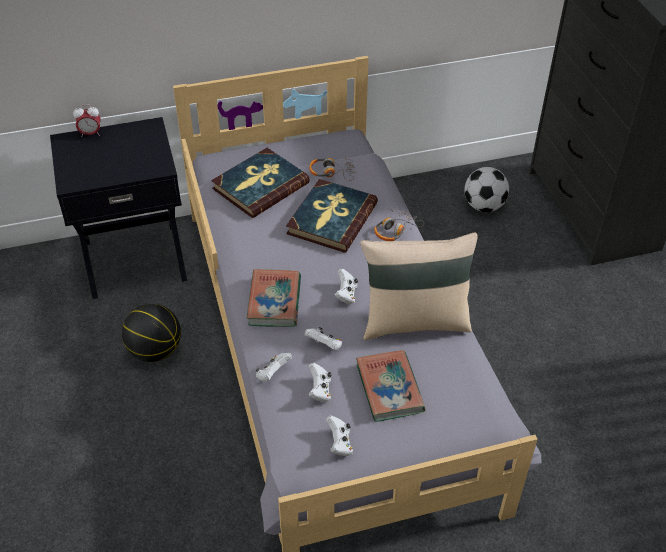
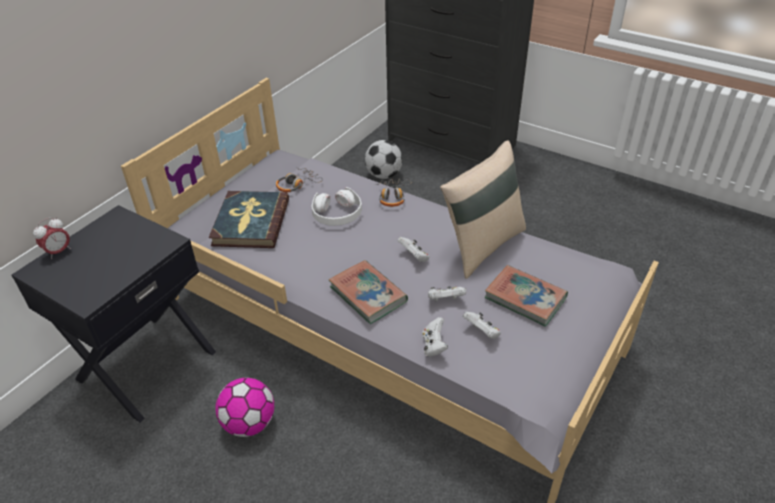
camera: 40 degrees left, 5 degrees down
basketball [122,304,181,362] -> football [215,378,274,437]
book [286,179,378,253] -> white headphones [311,187,362,226]
white game controller [326,416,353,456] -> none

